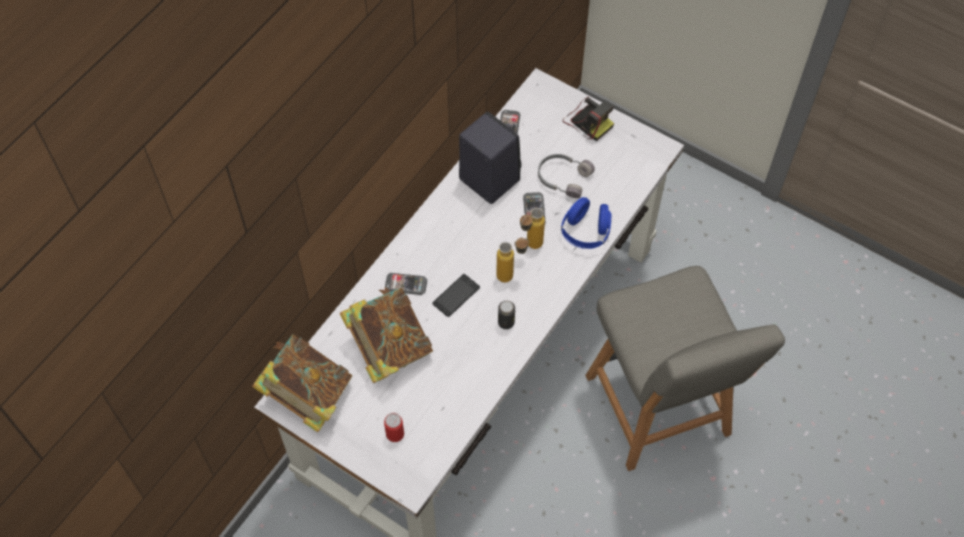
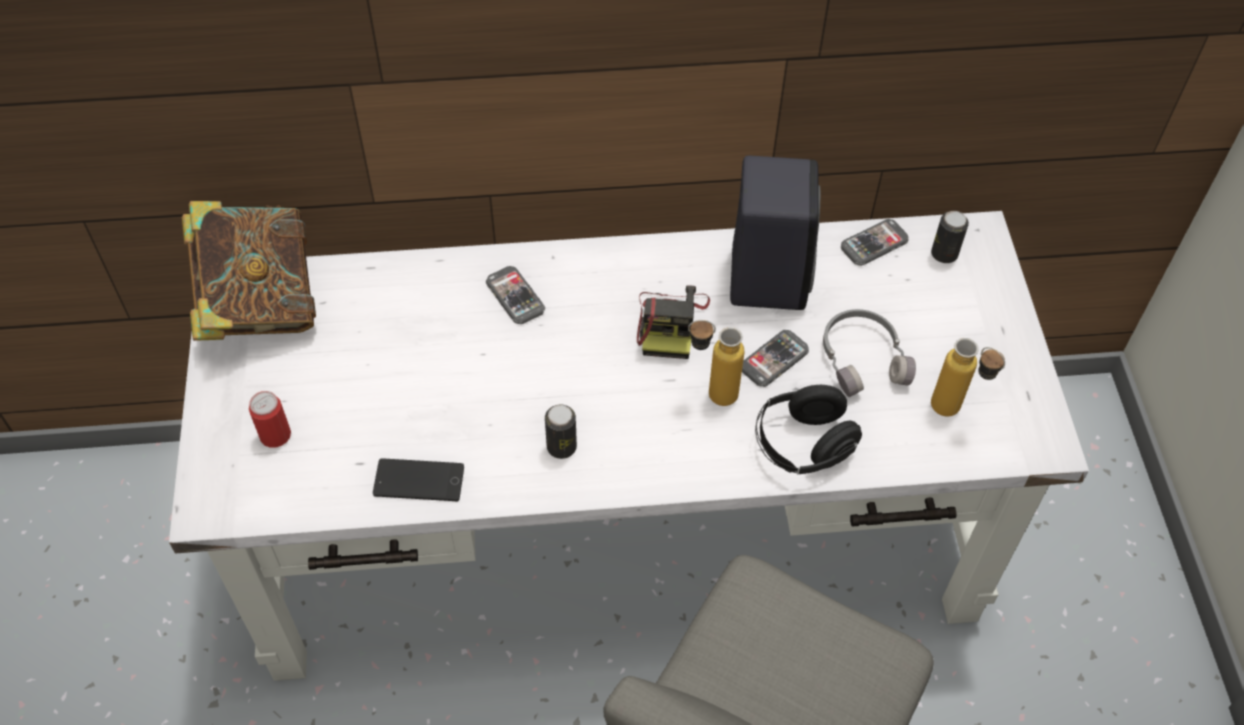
camera: 50 degrees right, 5 degrees down
book [340,287,433,383] -> none
phone [432,274,480,317] -> phone moved to [373,458,464,502]
bottle [496,238,529,283] -> bottle moved to [931,338,1005,417]
blue headphones [561,197,612,249] -> black headphones [755,385,862,474]
camera [563,96,614,141] -> camera moved to [637,285,710,359]
none -> can [931,211,969,263]

